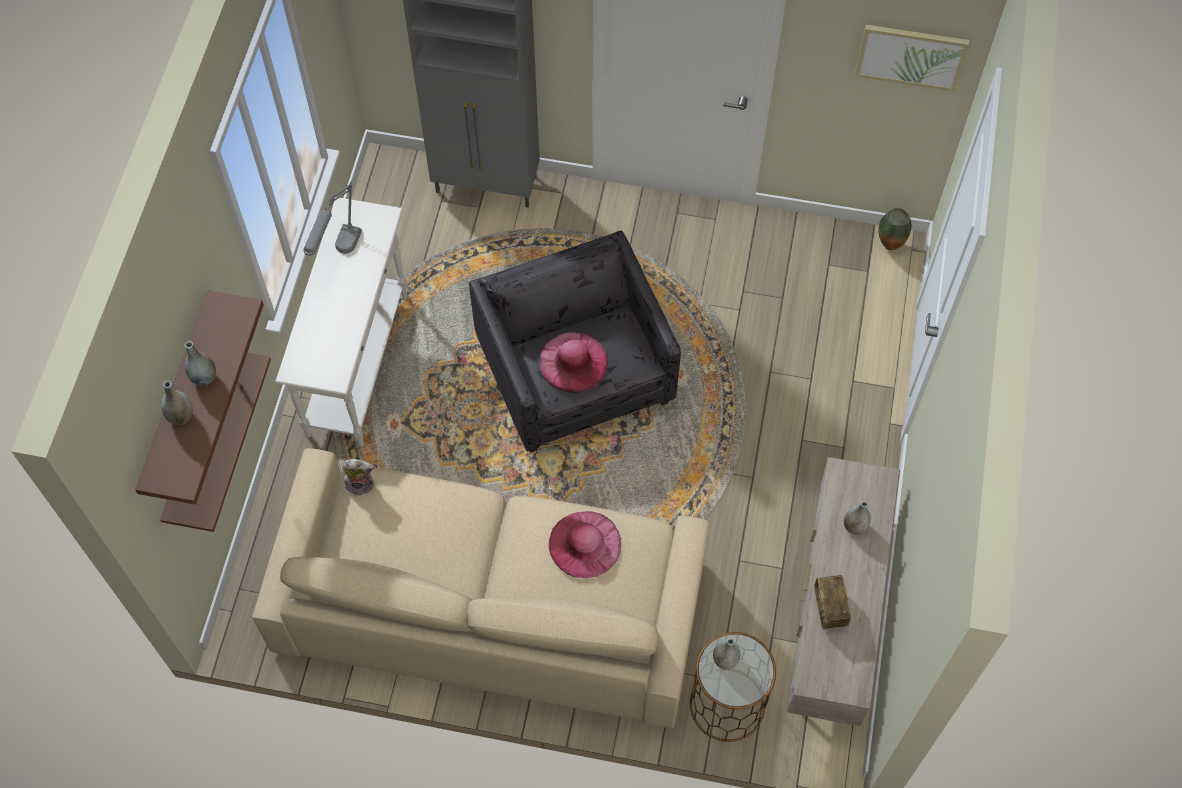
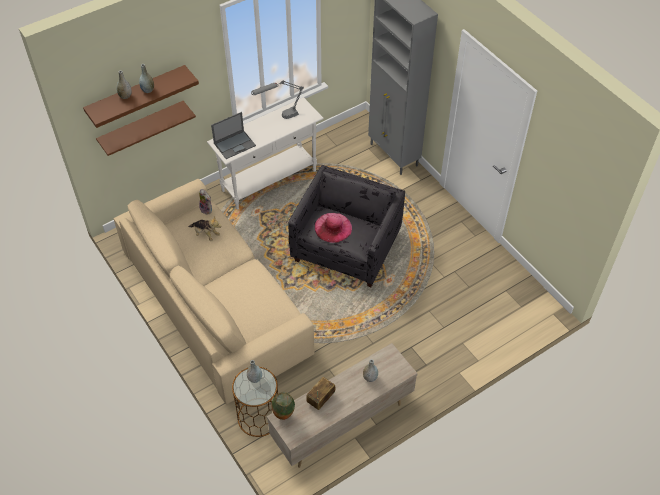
camera: 45 degrees right, 10 degrees down
pink hat [548,512,621,578] -> none
picture [855,25,969,91] -> none
vase [878,208,912,250] -> vase moved to [272,392,295,420]
none -> plush toy [188,217,222,241]
none -> laptop [211,112,256,159]

